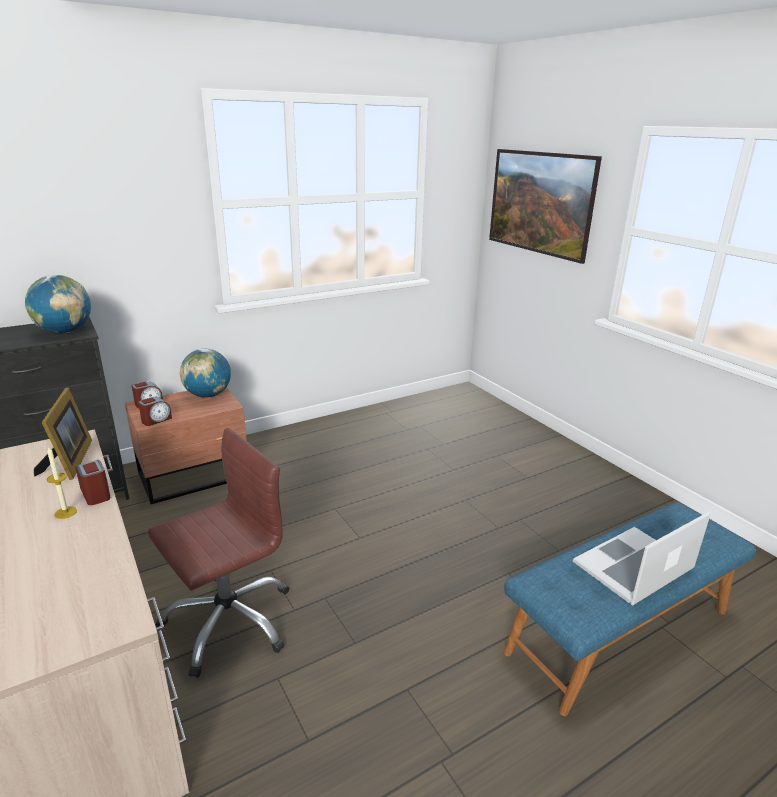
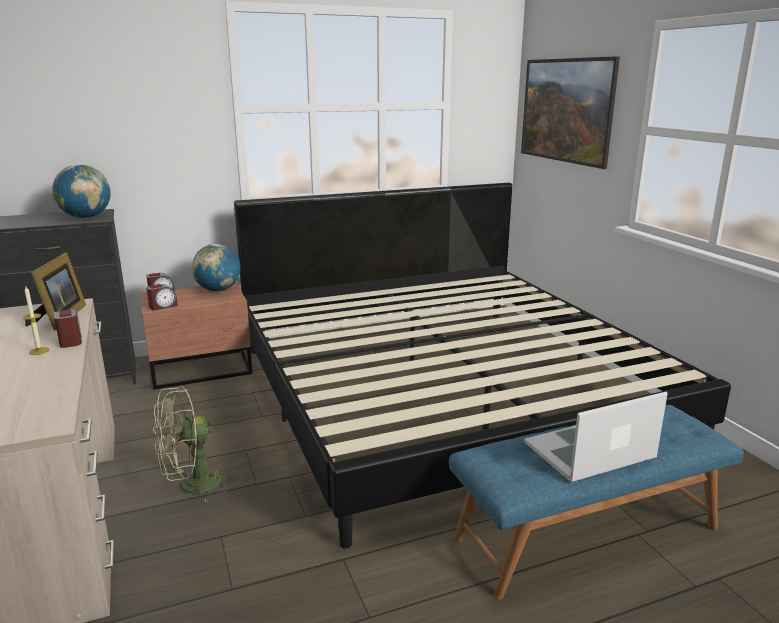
camera: 10 degrees right, 5 degrees down
brown office chair [148,428,289,678] -> green fan [153,386,236,502]
none -> bed [234,183,731,549]

